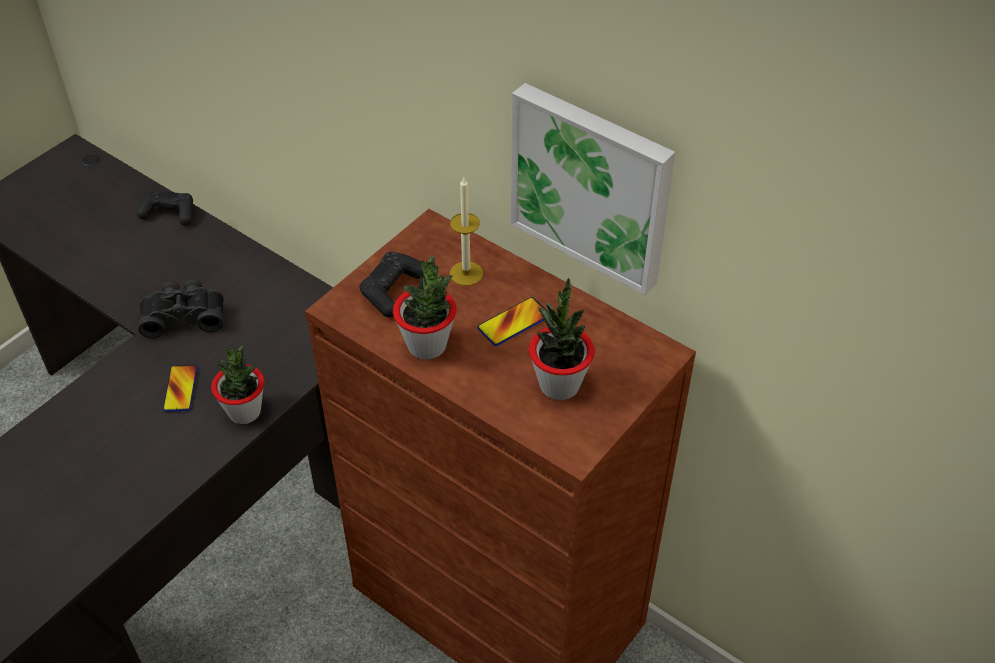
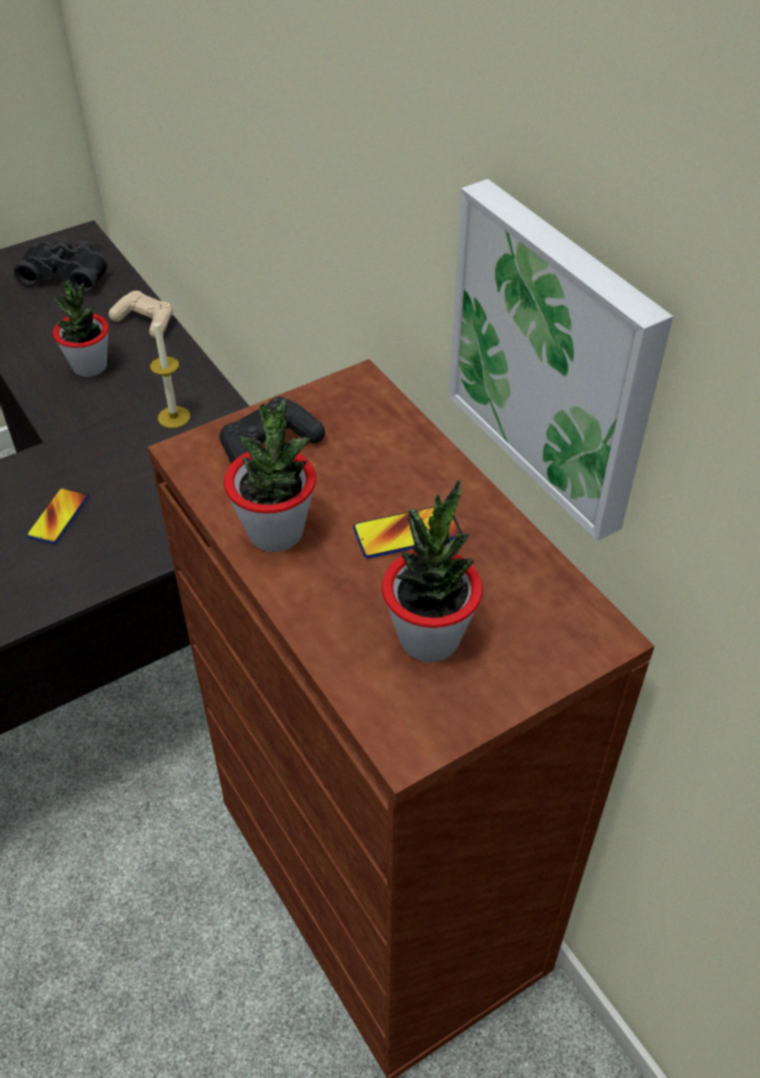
camera: 20 degrees right, 0 degrees up
black game controller [136,189,193,226] -> beige game controller [109,291,173,339]
black binoculars [138,280,224,338] -> black binoculars moved to [14,238,108,294]
potted plant [211,345,264,424] -> potted plant moved to [53,280,109,377]
candle [450,177,483,286] -> candle moved to [150,317,190,428]

